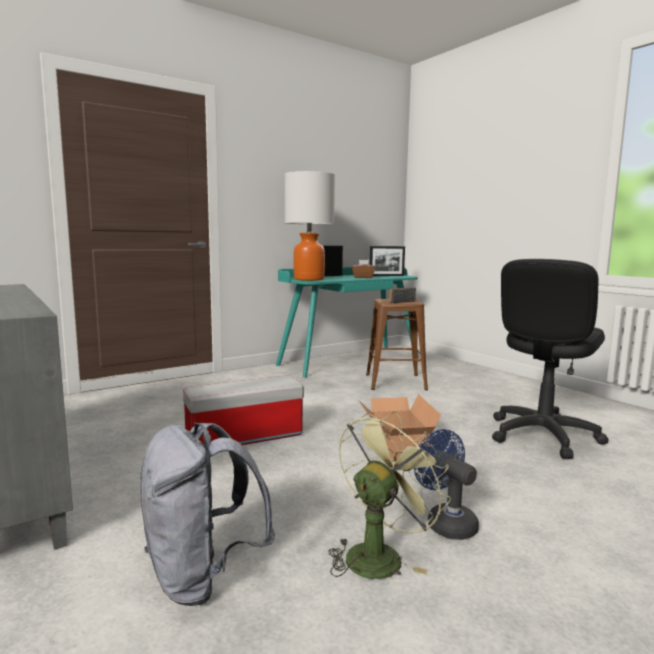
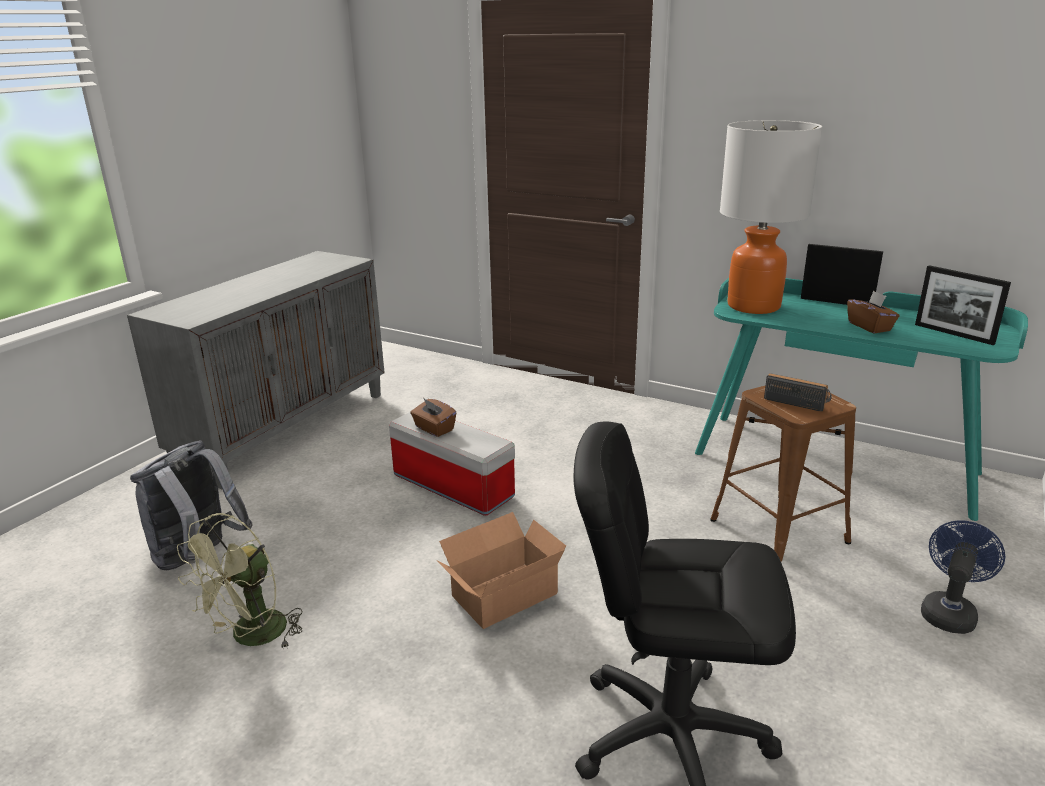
camera: 65 degrees right, 15 degrees up
green fan [328,411,451,579] -> green fan turned 105 degrees clockwise [177,513,303,650]
blue fan [414,429,479,540] -> blue fan moved to [921,520,1005,634]
none -> brown tissue box [410,398,456,437]

